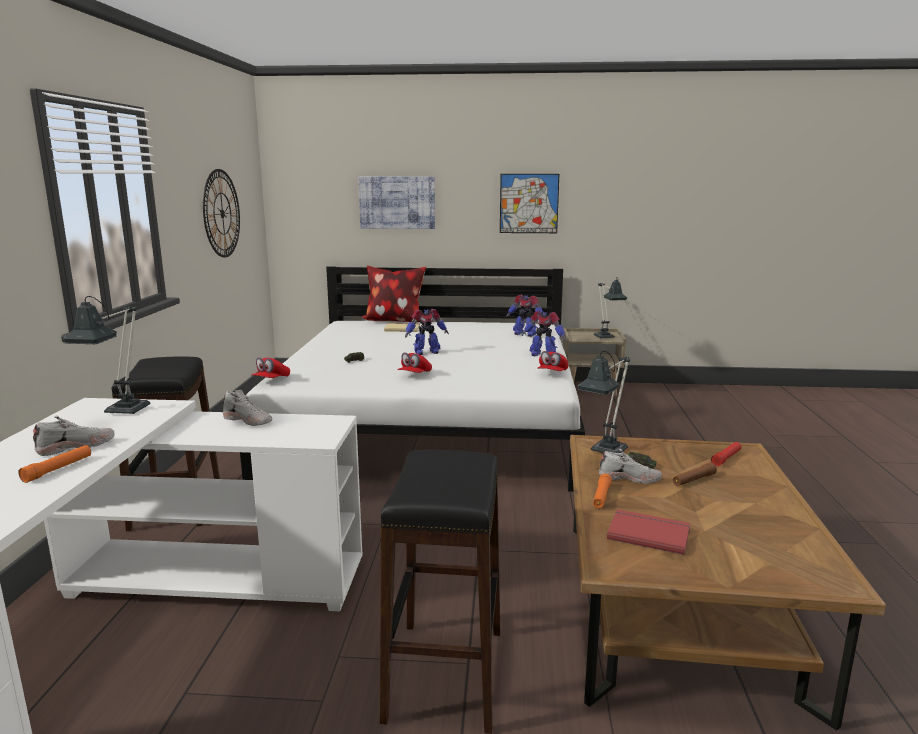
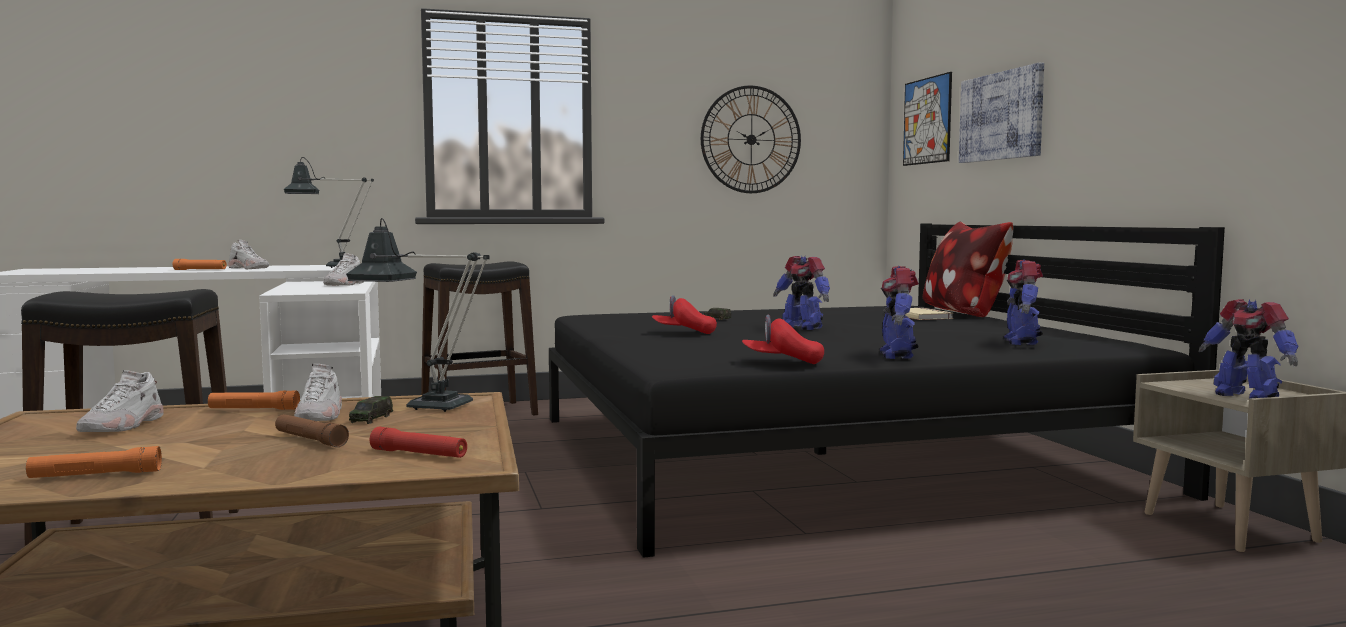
camera: 70 degrees right, 10 degrees down
white bed [240,266,585,492] -> black bed [549,224,1225,558]
red cap [251,357,290,378] -> none
picture [500,174,559,233] -> picture moved to [903,72,952,166]
table lamp [593,277,627,339] -> toy robot [1198,299,1298,399]
red book [607,509,690,555] -> white shoe [76,370,163,432]
none -> orange flashlight [26,446,162,478]

